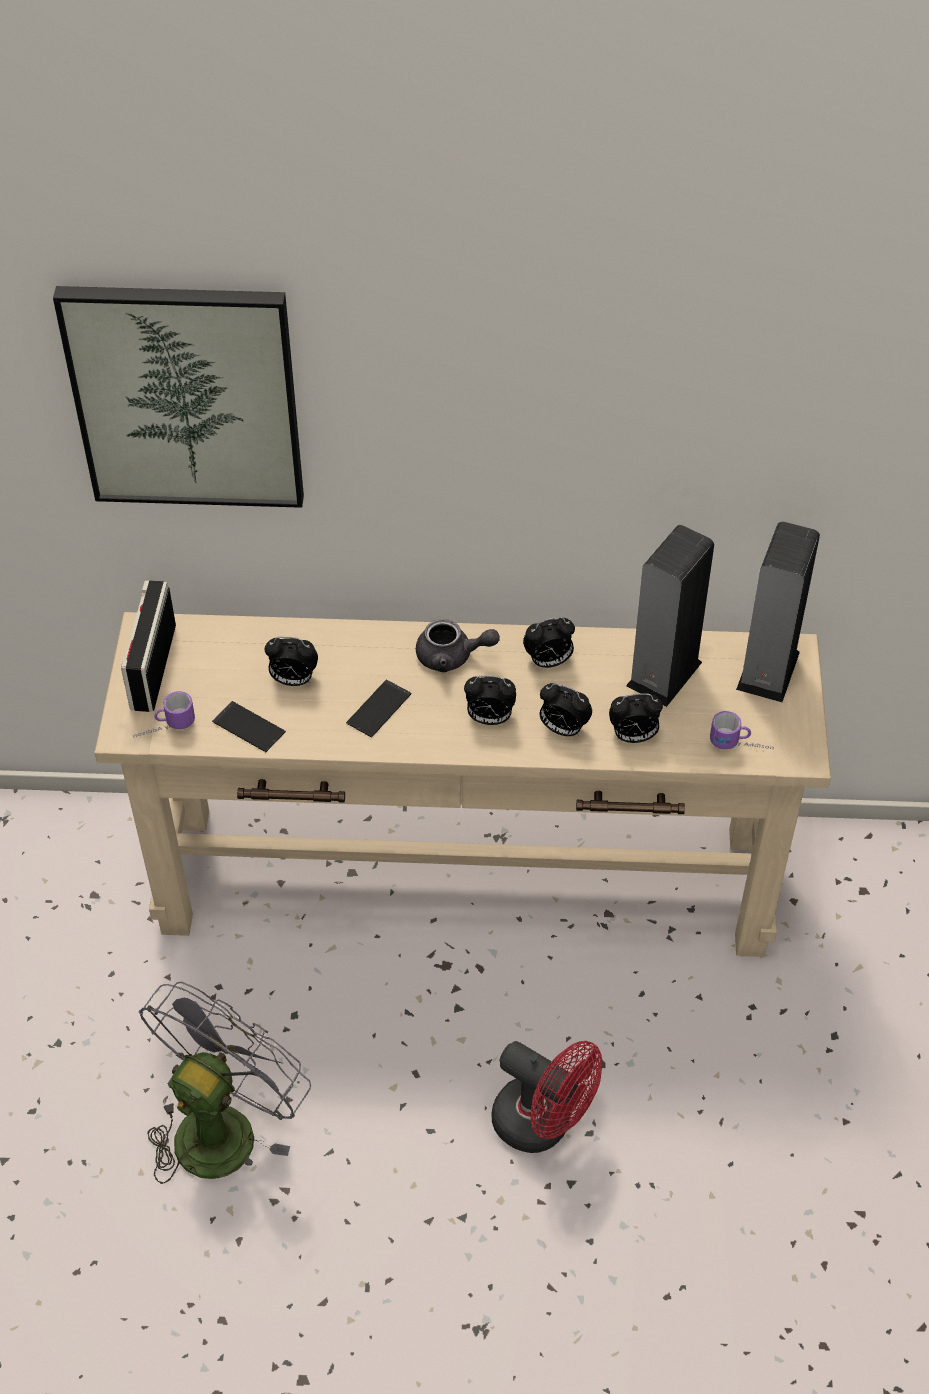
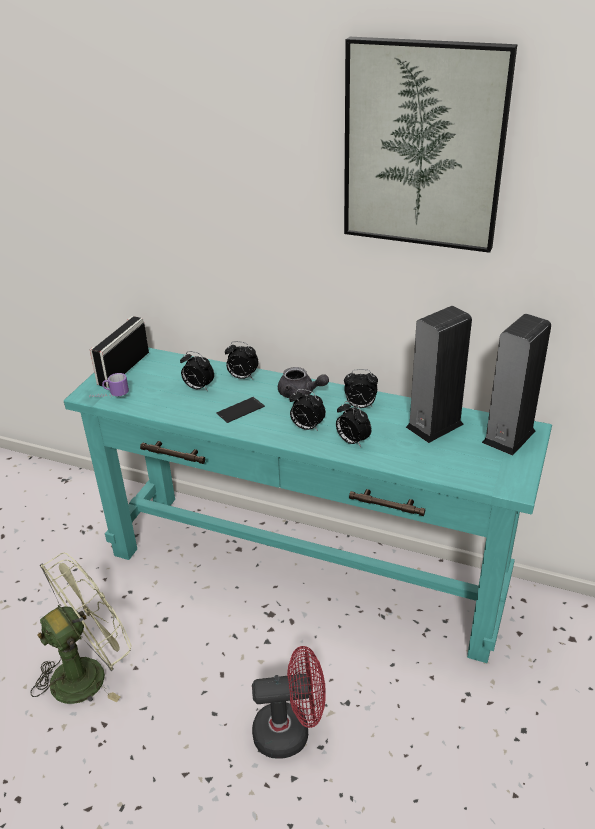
camera: 20 degrees right, 15 degrees down
picture [53,286,304,508] -> picture moved to [344,37,517,253]
beige console table [94,612,831,957] -> turquoise console table [64,347,552,663]
grey fan [139,982,311,1184] -> green fan [31,553,132,704]
phone [212,701,286,752] -> none
red fan [492,1041,602,1153] -> red fan turned 60 degrees counterclockwise [252,646,326,759]
alarm clock [609,693,663,743] -> alarm clock moved to [225,341,258,379]
mug [710,711,774,750] -> none

